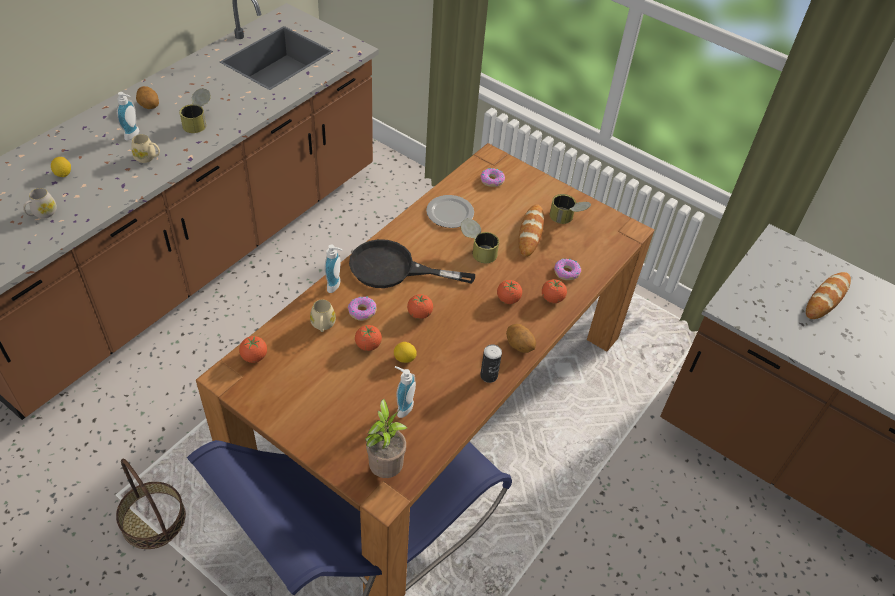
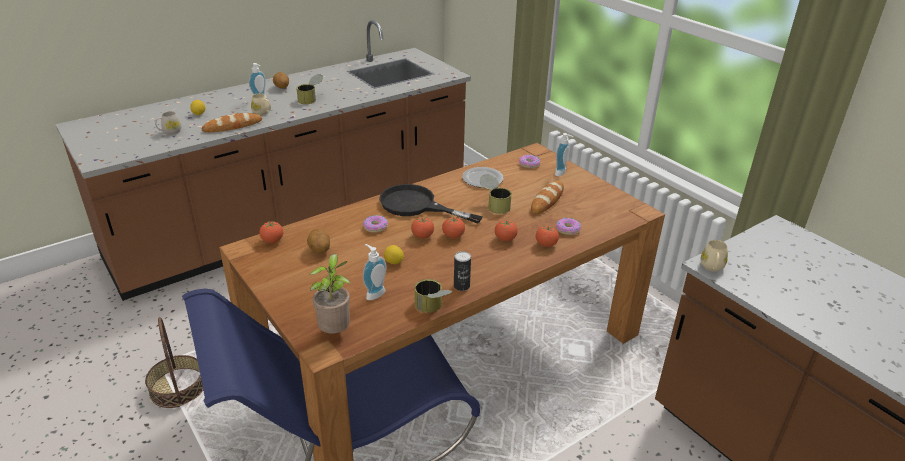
camera: 20 degrees right, 15 degrees down
beige mug [310,299,336,332] -> beige mug moved to [700,240,728,271]
soap dispenser [324,244,343,293] -> soap dispenser moved to [555,133,574,176]
tomato [355,325,382,351] -> tomato moved to [442,217,465,238]
potato [506,324,536,353] -> potato moved to [307,229,330,253]
can [550,194,591,224] -> can moved to [414,279,452,313]
bread [806,272,851,319] -> bread moved to [202,113,262,132]

